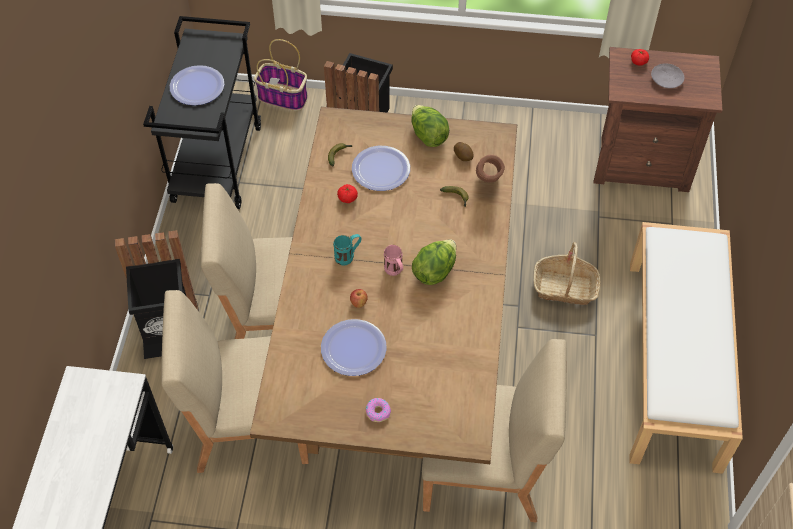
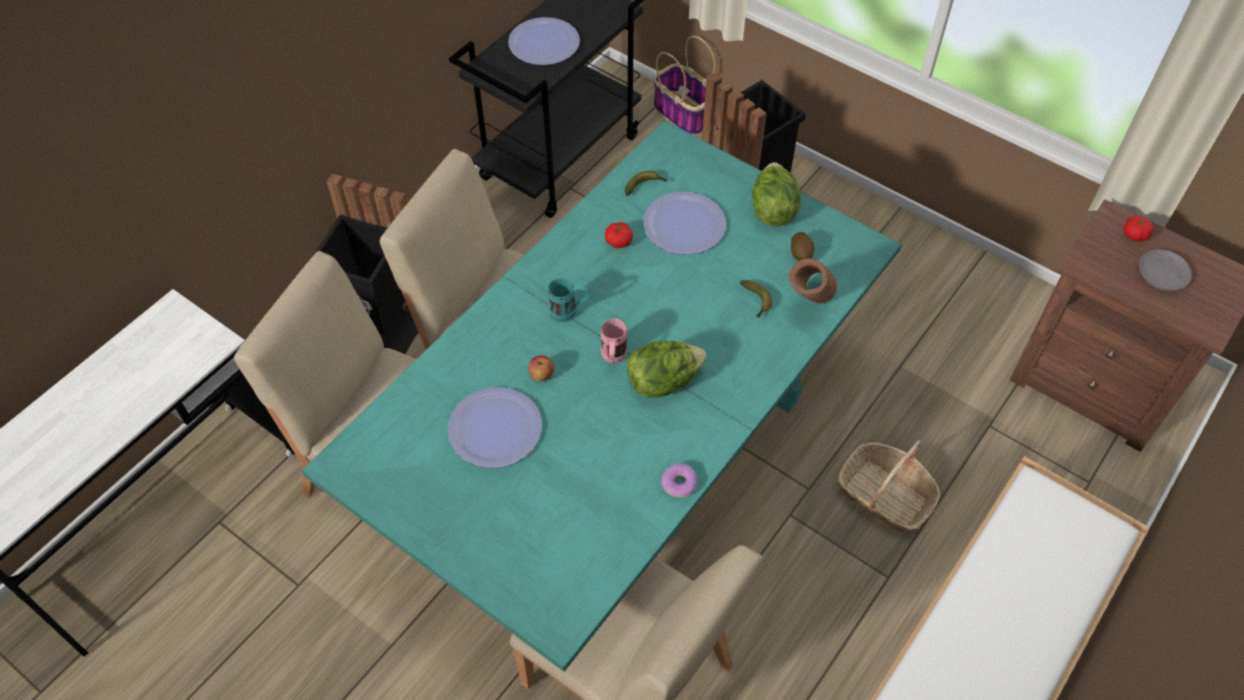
camera: 30 degrees right, 0 degrees up
brown dining table [250,107,517,464] -> turquoise dining table [301,120,902,672]
donut [366,398,391,422] -> donut moved to [662,463,697,497]

